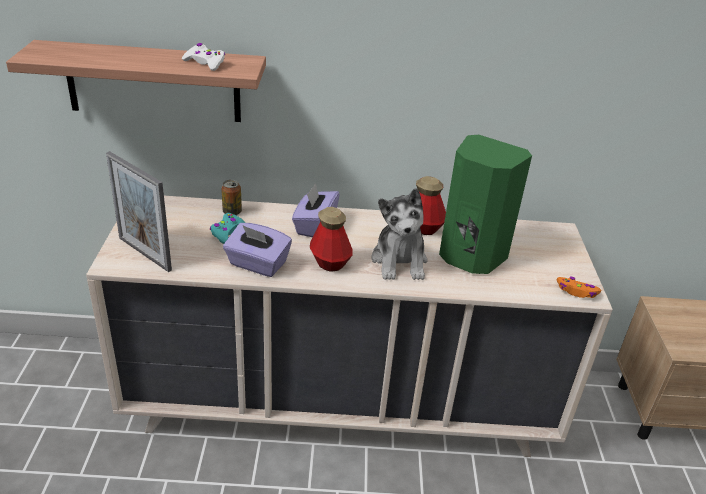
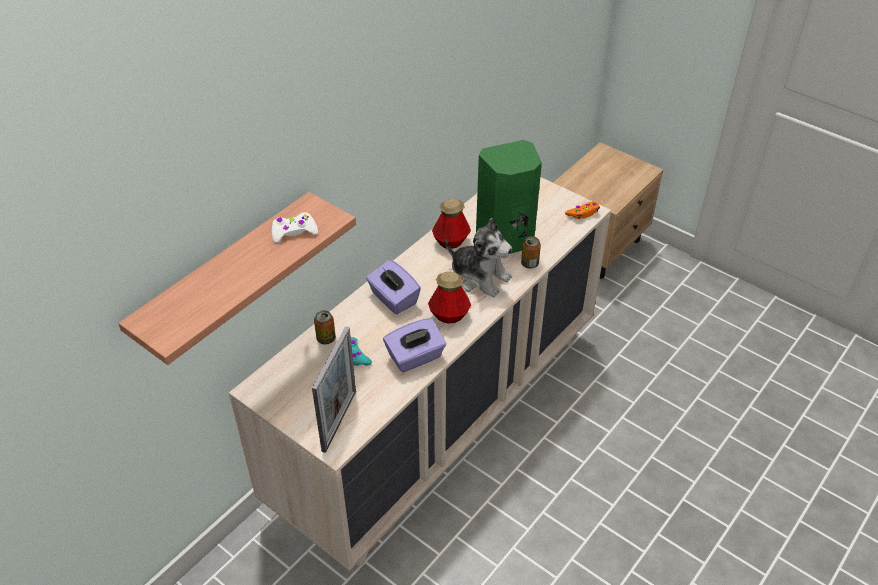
camera: 50 degrees left, 10 degrees up
picture frame [106,151,172,272] -> picture frame turned 60 degrees counterclockwise [312,326,356,453]
none -> can [521,236,541,269]

